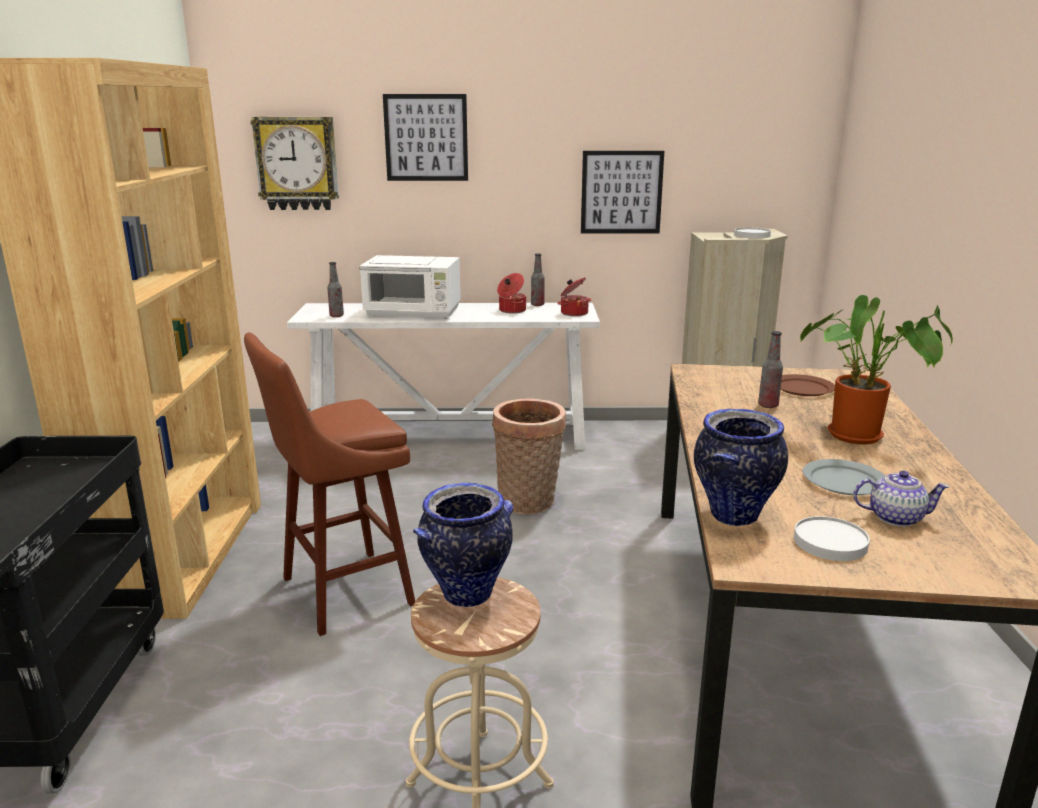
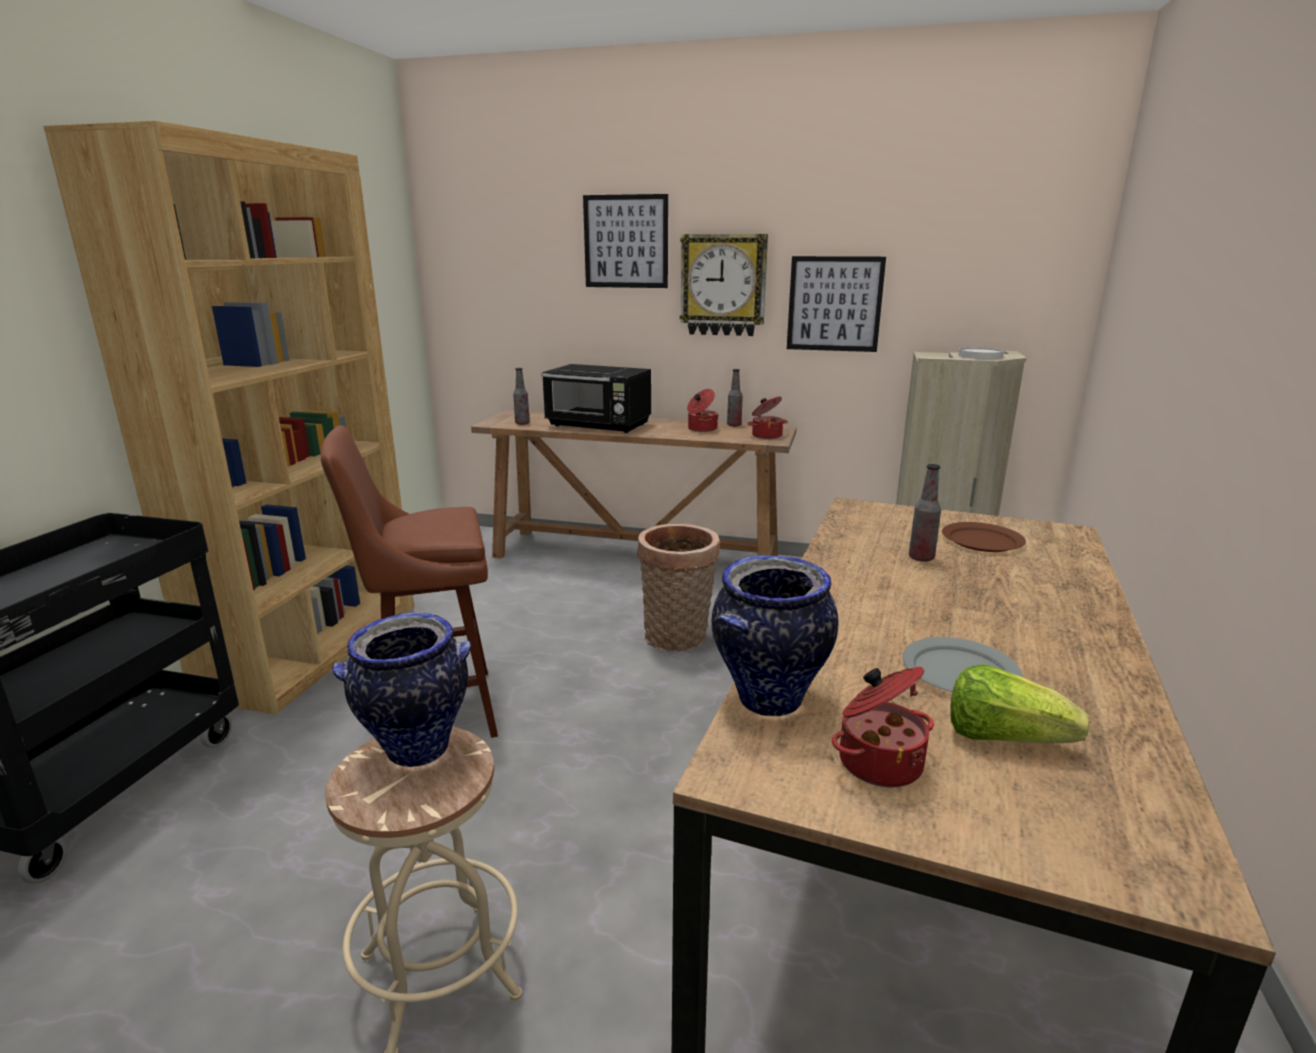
camera: 15 degrees right, 0 degrees up
wall clock [250,117,339,210] -> wall clock moved to [680,234,768,336]
white console table [287,303,600,450] -> brown console table [471,410,797,559]
white microwave [359,255,461,319] -> black microwave [541,364,651,433]
white plate [794,516,870,561] -> cooking pot [832,667,934,787]
potted plant [800,295,953,444] -> none
teapot [853,471,950,527] -> lettuce [950,664,1089,744]

